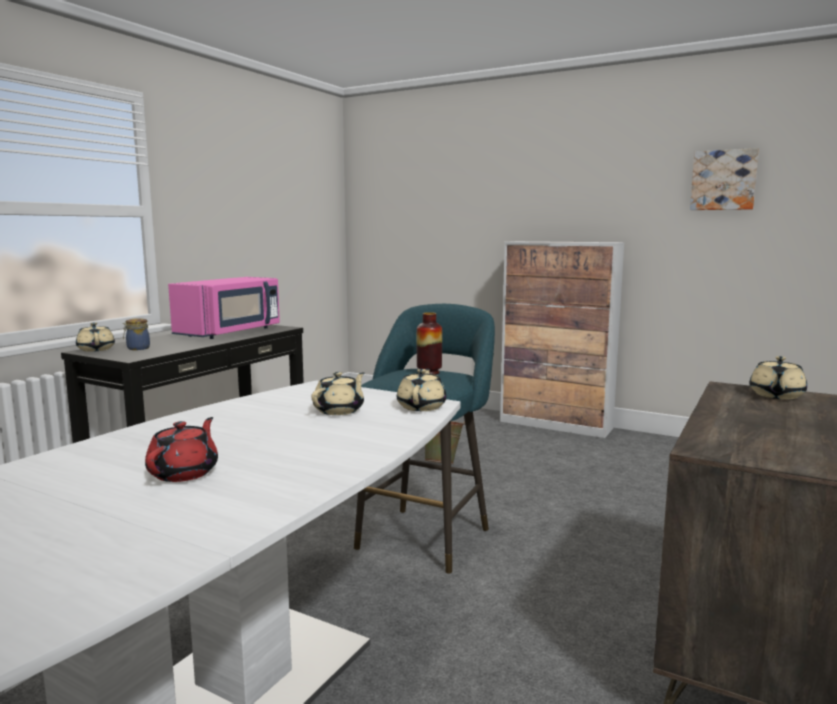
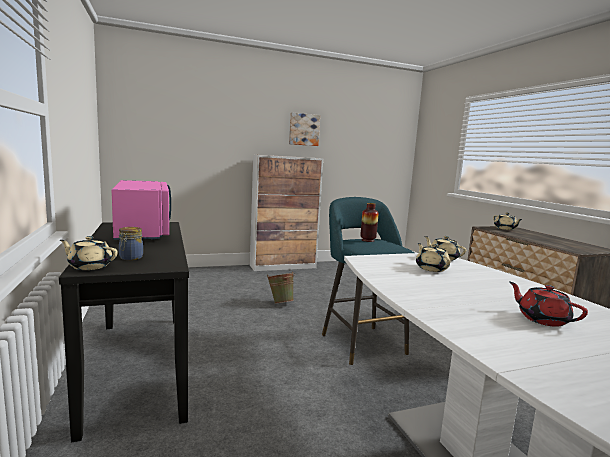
camera: 50 degrees left, 0 degrees up
picture [690,148,759,210] -> picture moved to [289,113,320,146]

